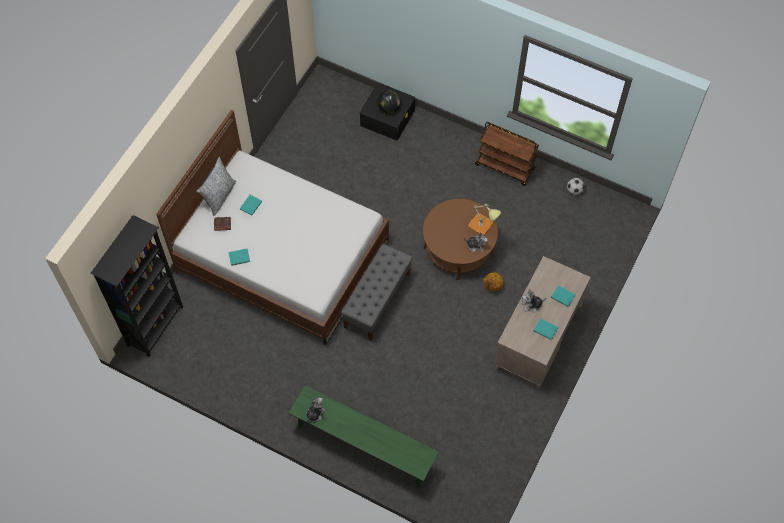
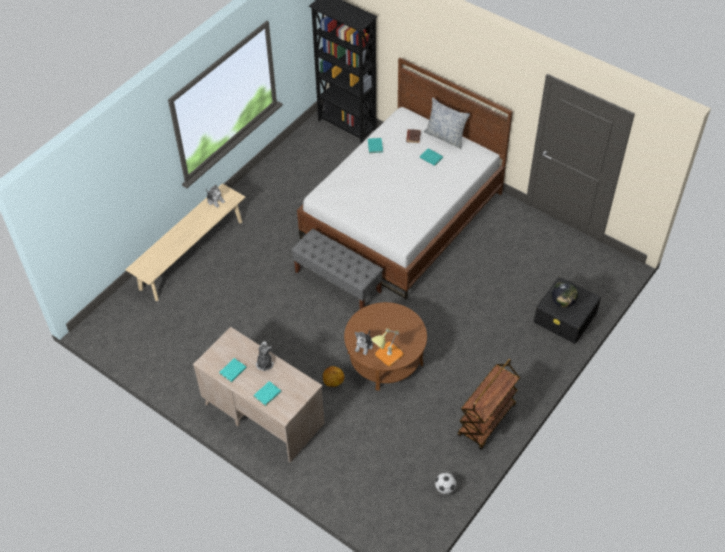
camera: 100 degrees right, 10 degrees down
green bench [289,385,439,487] -> beige bench [125,183,245,301]

